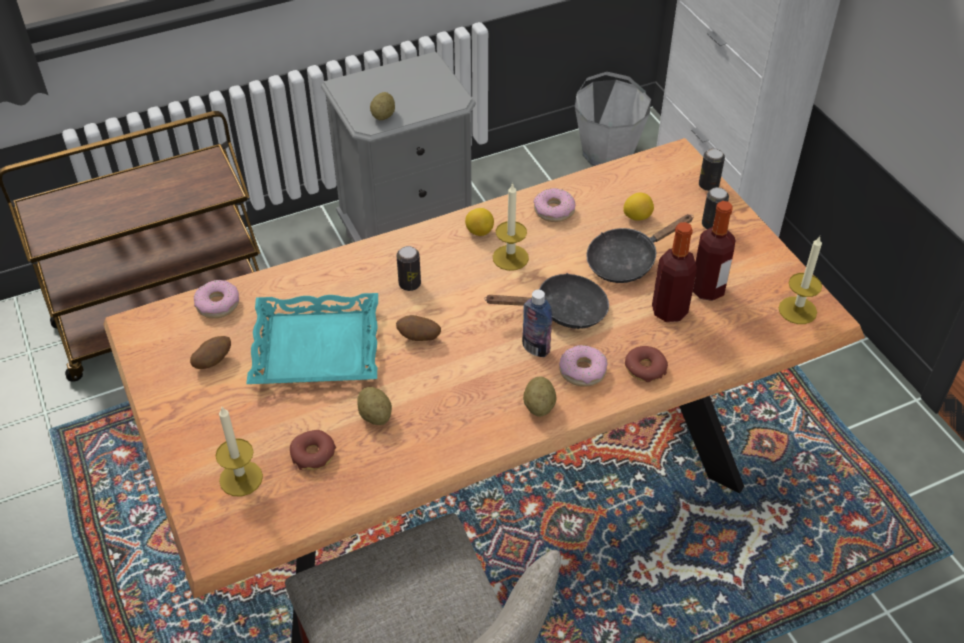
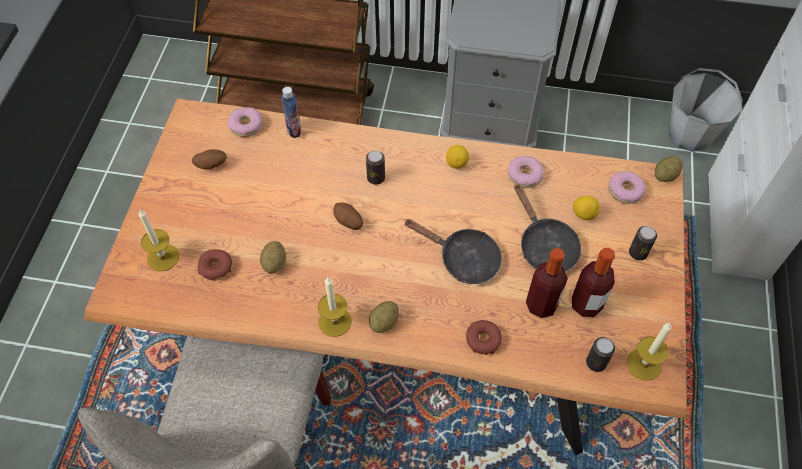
camera: 35 degrees right, 10 degrees up
turquoise tray [246,293,378,384] -> none
potato [370,92,395,120] -> potato moved to [655,156,683,182]
candle [493,183,529,271] -> candle moved to [318,277,352,337]
bottle [522,290,552,357] -> bottle moved to [281,87,301,138]
donut [559,345,607,387] -> donut moved to [608,171,646,204]
black frying pan [586,214,694,283] -> black frying pan turned 120 degrees counterclockwise [514,183,581,272]
can [699,148,725,191] -> can moved to [586,337,615,372]

